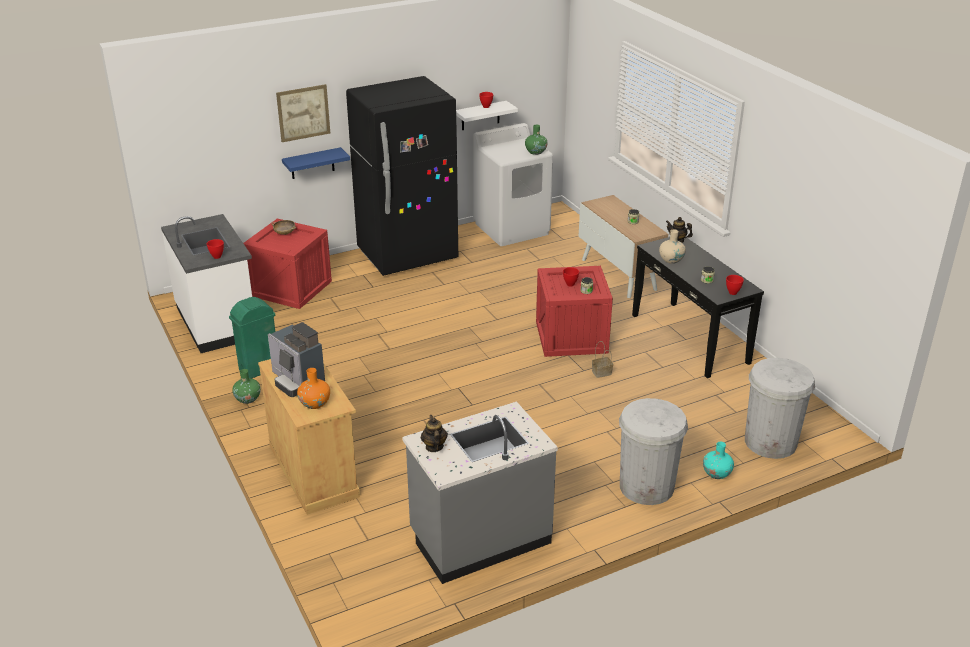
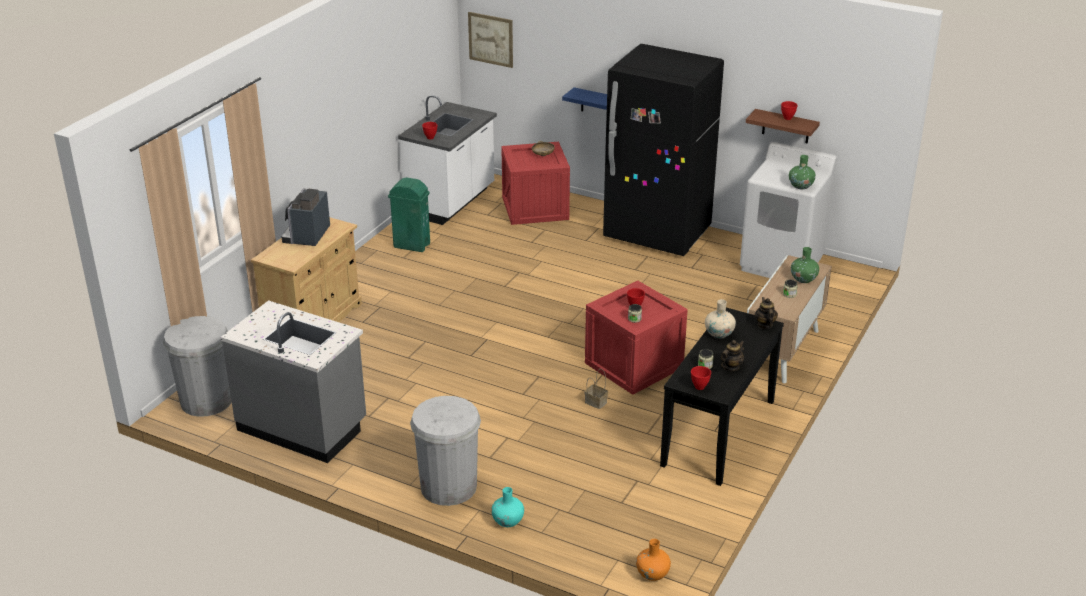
camera: 55 degrees right, 0 degrees up
green vase [232,369,261,404] -> green vase moved to [791,247,819,283]
picture [276,84,330,142] -> picture moved to [468,12,513,68]
orange vase [297,368,330,409] -> orange vase moved to [636,539,671,581]
teapot [421,415,448,452] -> teapot moved to [721,340,744,372]
white shelf [456,101,518,130] -> brown shelf [746,109,820,144]
white trash can [745,358,815,459] -> white trash can moved to [163,316,232,417]

